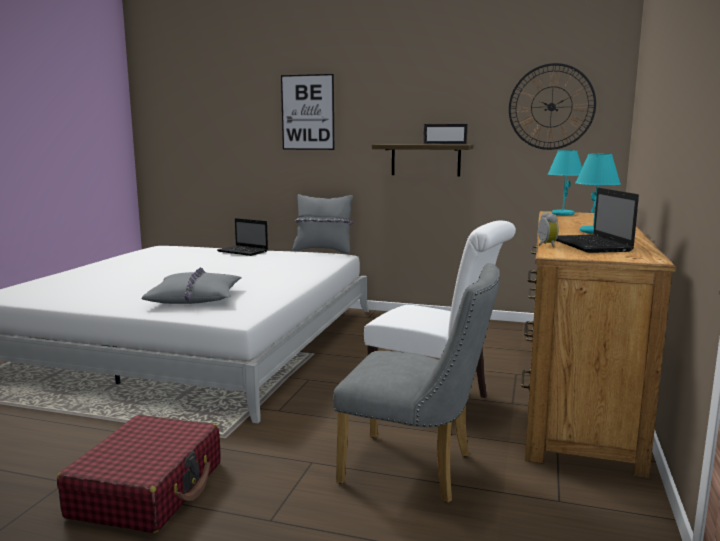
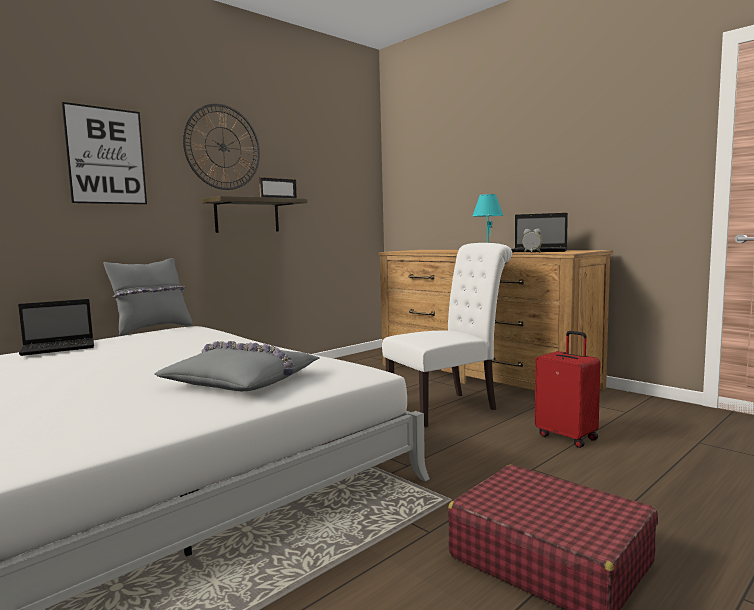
camera: 60 degrees left, 5 degrees down
grey chair [333,263,500,503] -> red suitcase [535,331,601,448]
wall clock [509,63,596,150] -> wall clock moved to [183,104,260,190]
turquoise table lamp [548,150,582,215] -> none

